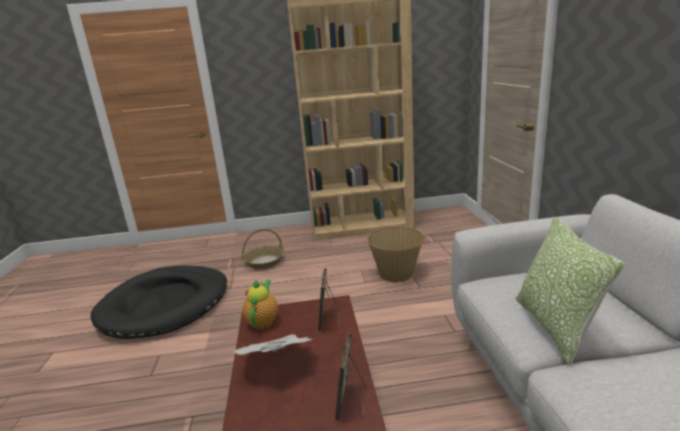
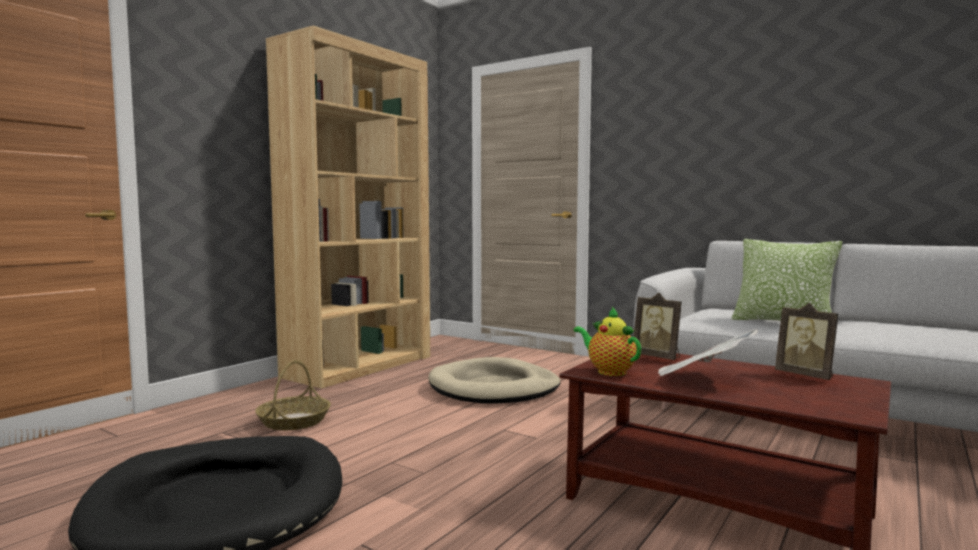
camera: 50 degrees left, 15 degrees down
basket [367,227,425,282] -> beige dog bed [428,357,560,404]

